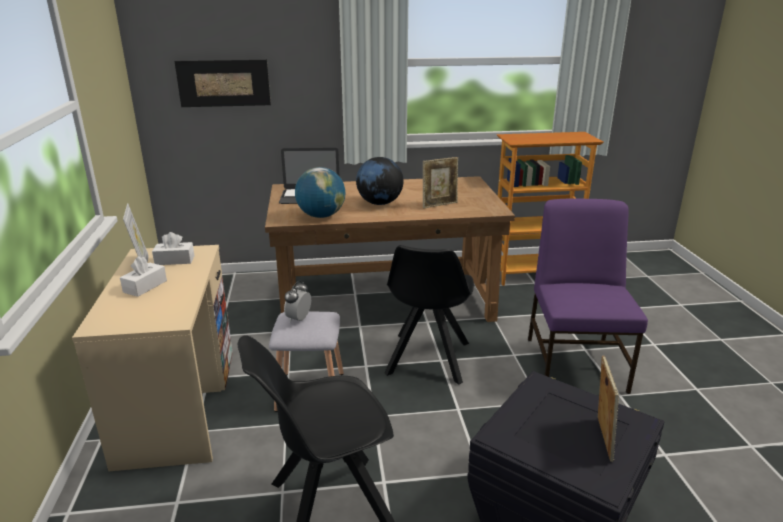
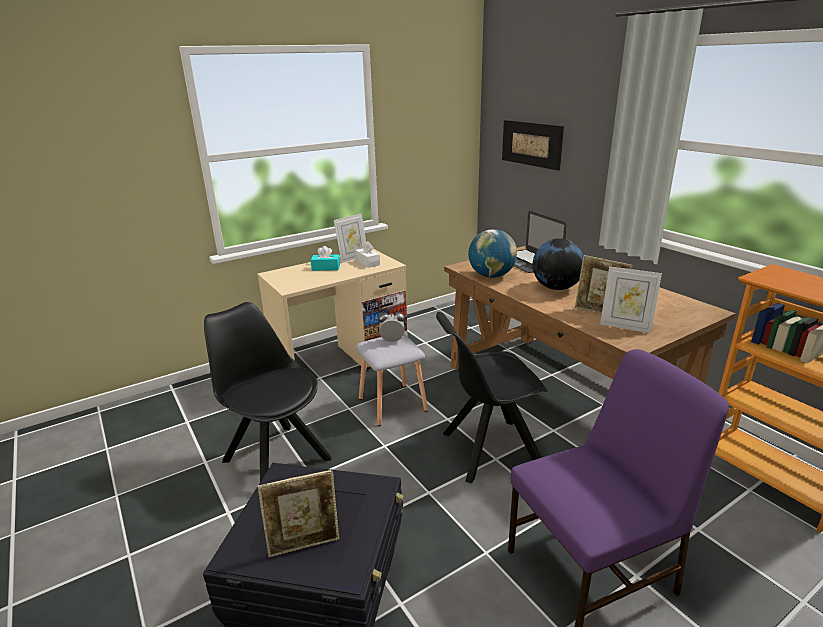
camera: 65 degrees right, 0 degrees up
white tissue box [120,256,167,297] -> turquoise tissue box [311,246,340,271]
none -> picture frame [600,266,662,333]

